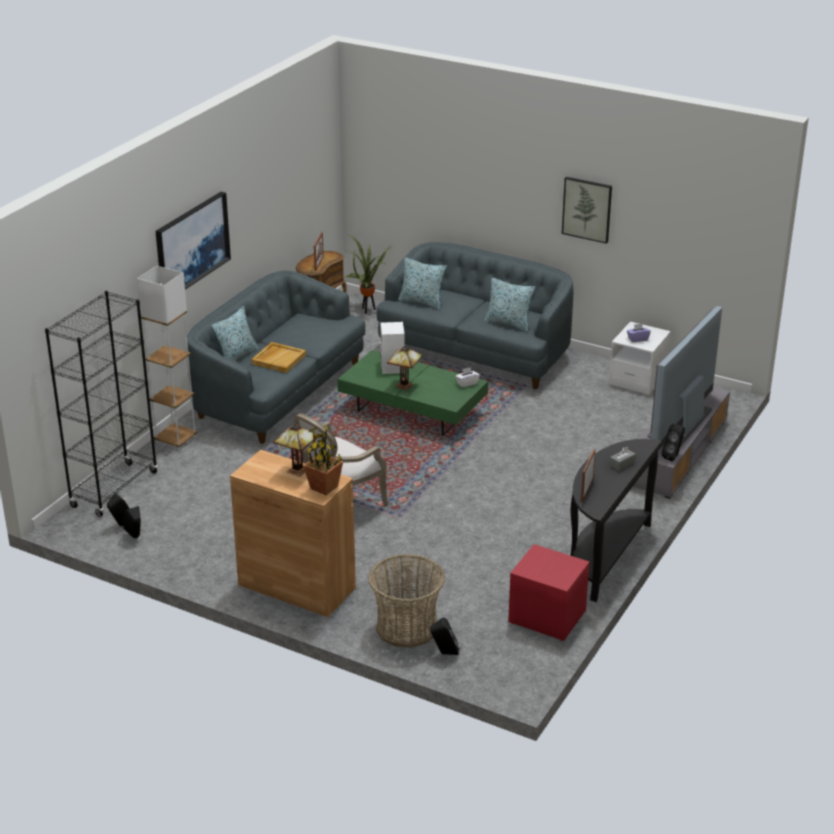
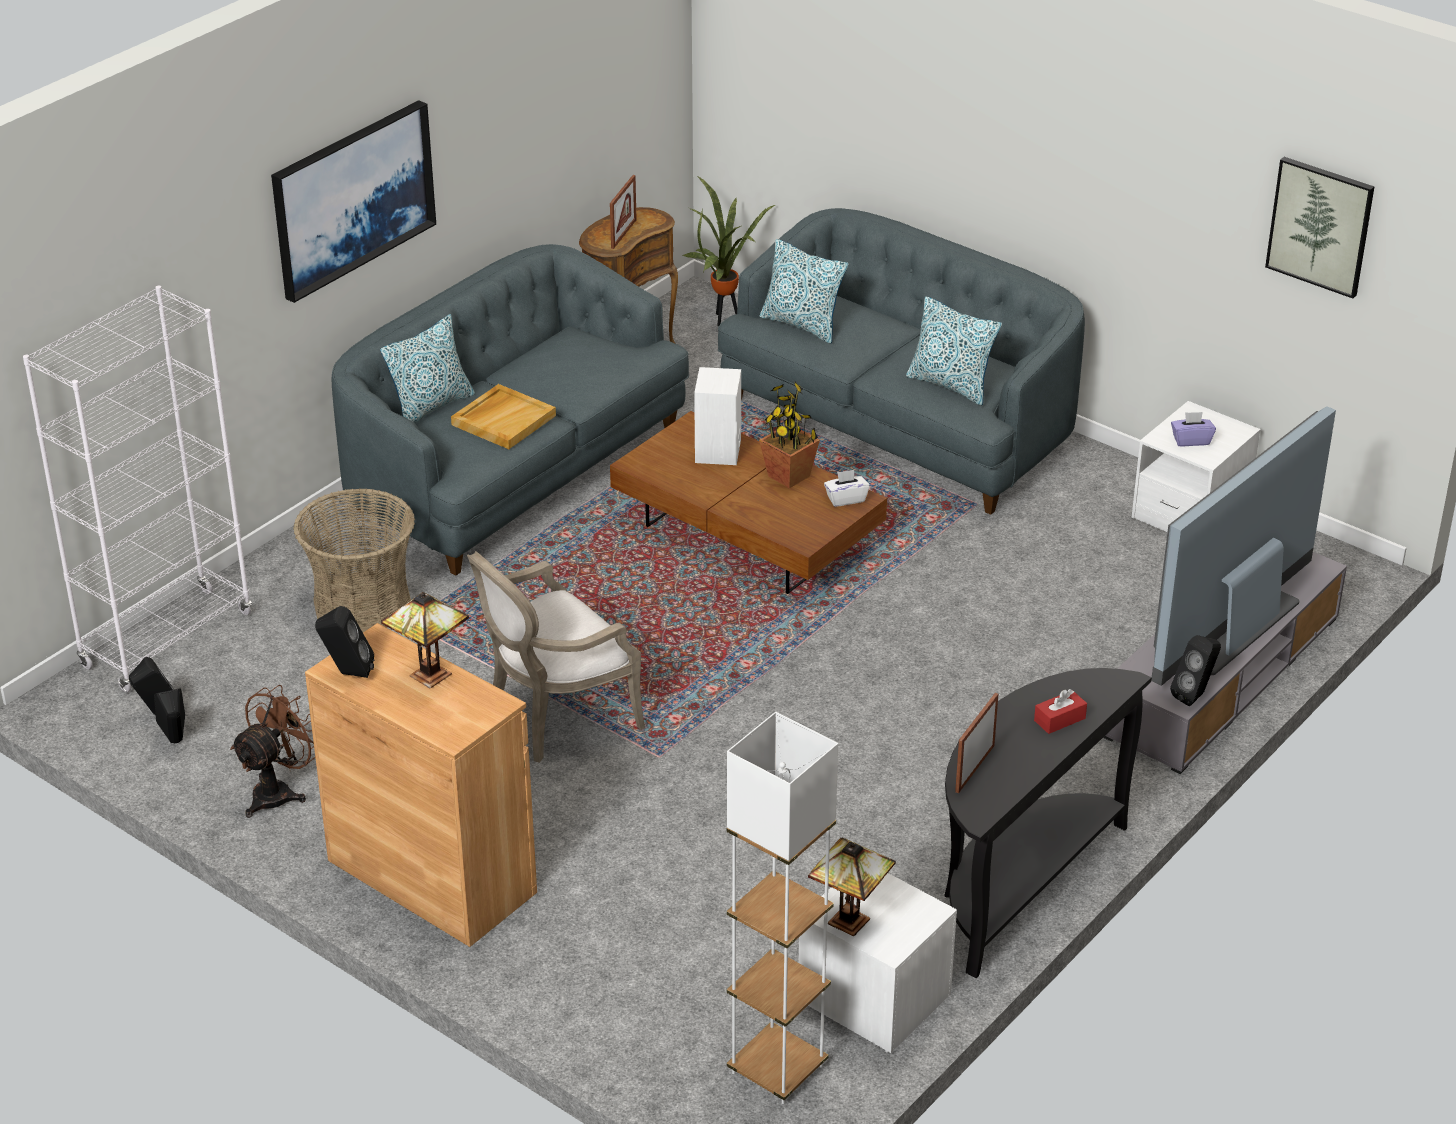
camera: 10 degrees right, 5 degrees up
black bookcase [45,291,158,517] -> white bookcase [23,285,252,693]
white floor lamp [137,266,198,450] -> white floor lamp moved to [727,712,838,1104]
potted plant [303,424,343,495] -> potted plant moved to [759,381,820,488]
green coffee table [338,350,488,436] -> brown coffee table [610,411,887,594]
basket [368,554,445,648] -> basket moved to [293,488,415,632]
table lamp [387,346,423,390] -> table lamp moved to [808,838,896,936]
black speaker [430,618,460,655] -> black speaker moved to [315,606,374,678]
red nightstand [508,544,590,641] -> white nightstand [799,873,957,1053]
picture [562,177,612,244] -> picture moved to [1265,157,1374,298]
grey tissue box [609,447,636,471] -> red tissue box [1034,689,1087,734]
none -> brown fan [230,685,315,818]

